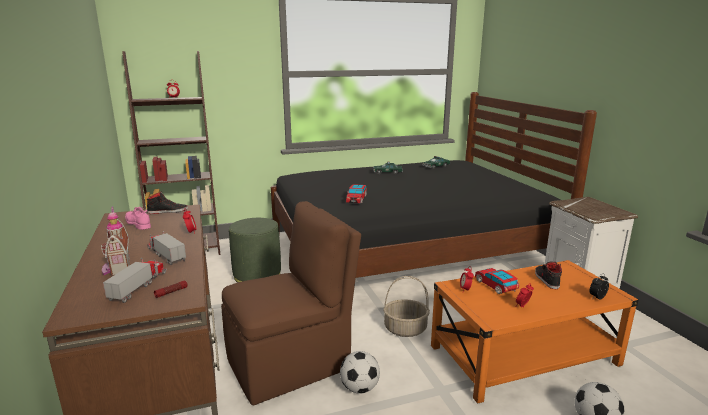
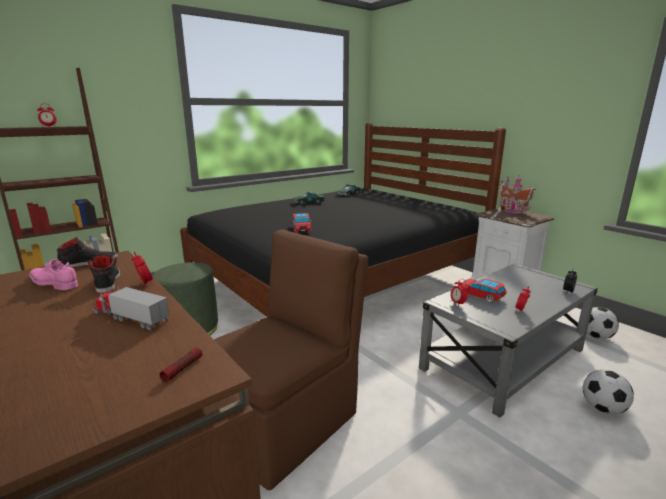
camera: 20 degrees left, 0 degrees up
toy house [101,206,130,275] -> toy house moved to [499,176,536,214]
toy truck [103,258,167,303] -> none
football [340,351,380,394] -> football moved to [587,307,619,340]
basket [383,276,430,337] -> none
orange coffee table [431,260,638,403] -> grey coffee table [419,263,598,417]
black shoe [535,261,562,289] -> black shoe moved to [86,254,120,293]

